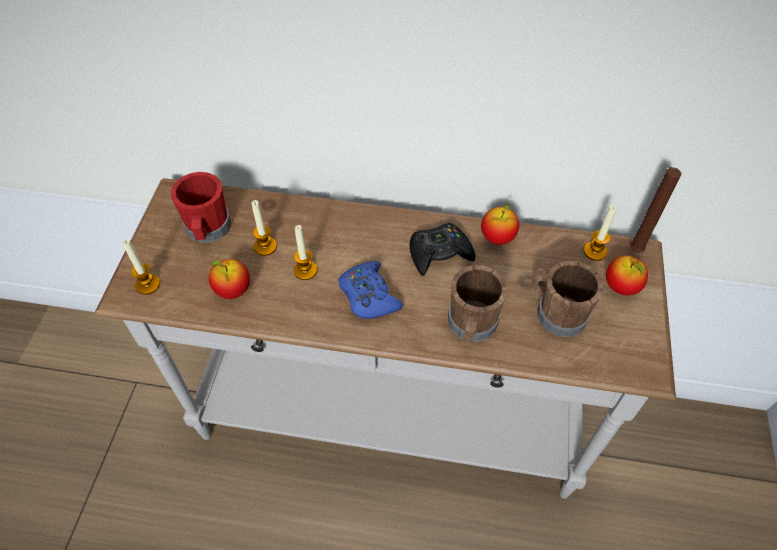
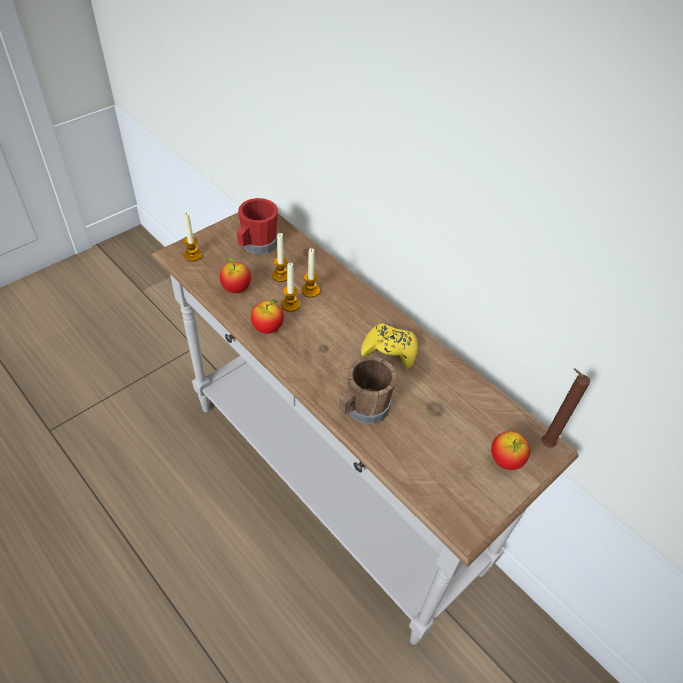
camera: 35 degrees right, 5 degrees down
blue game controller [338,261,403,319] -> none
black game controller [410,223,475,276] -> yellow game controller [361,323,417,369]
apple [481,203,519,245] -> apple moved to [251,299,284,334]
brown mug [531,261,604,337] -> none
candle [584,205,616,261] -> candle moved to [301,248,320,297]

